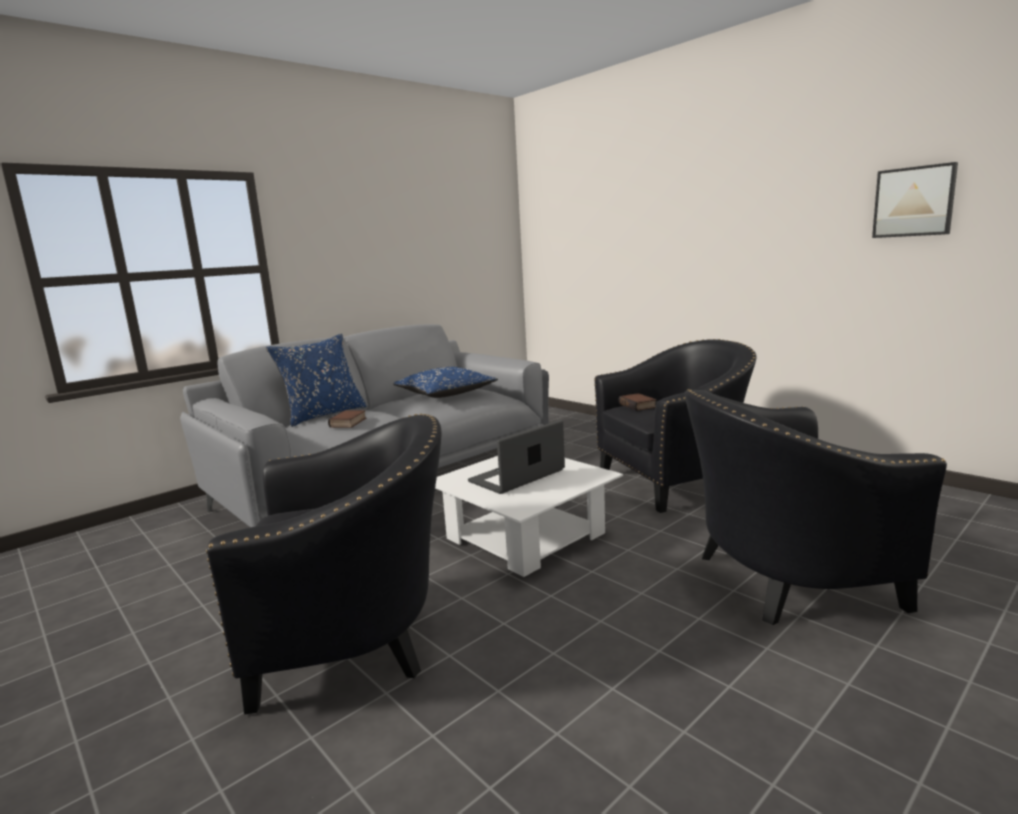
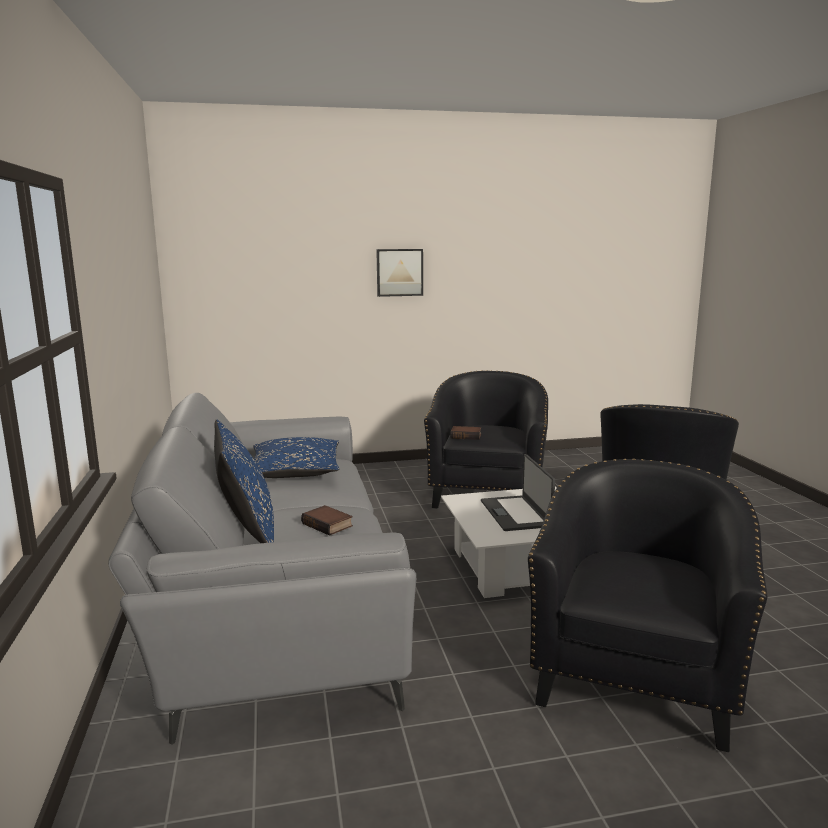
camera: 60 degrees left, 0 degrees up
picture [872,162,958,238] -> picture moved to [376,249,423,297]

